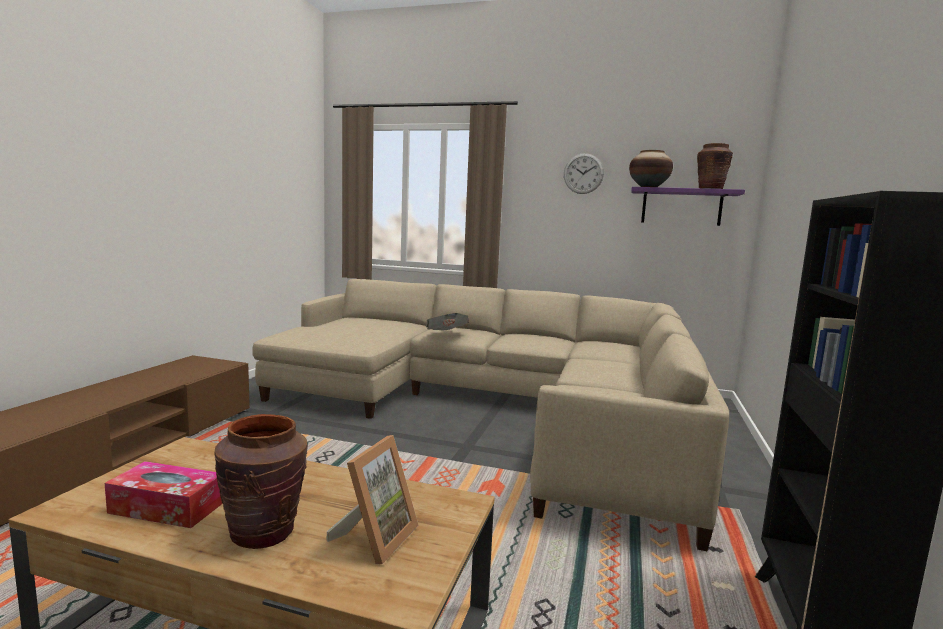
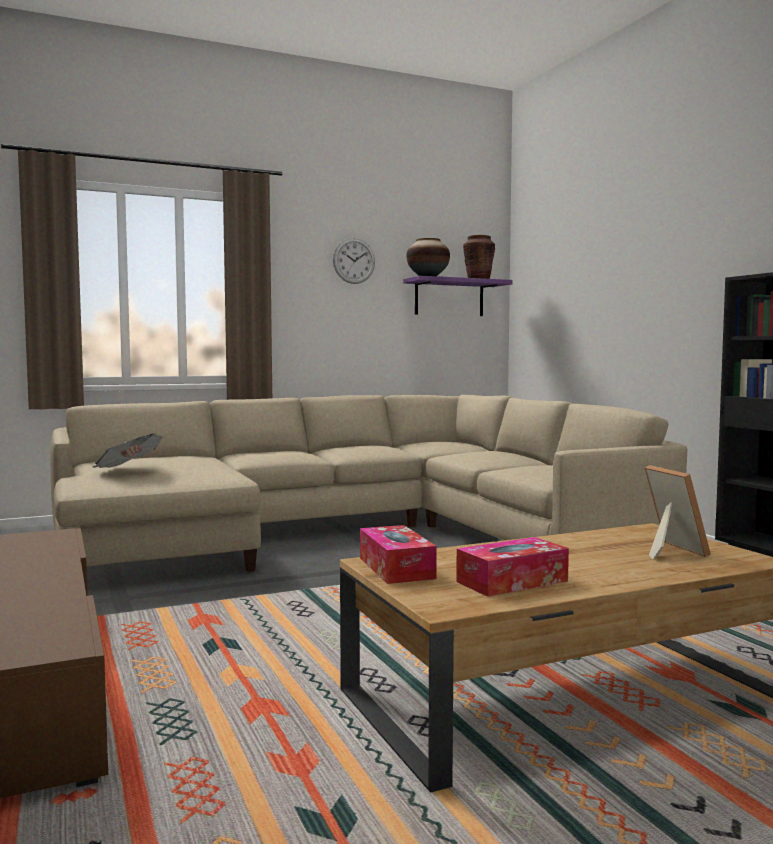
camera: 40 degrees left, 5 degrees down
brown vase [214,414,308,549] -> none
newspaper [426,313,469,330] -> newspaper moved to [93,433,163,468]
none -> tissue box [360,525,437,584]

